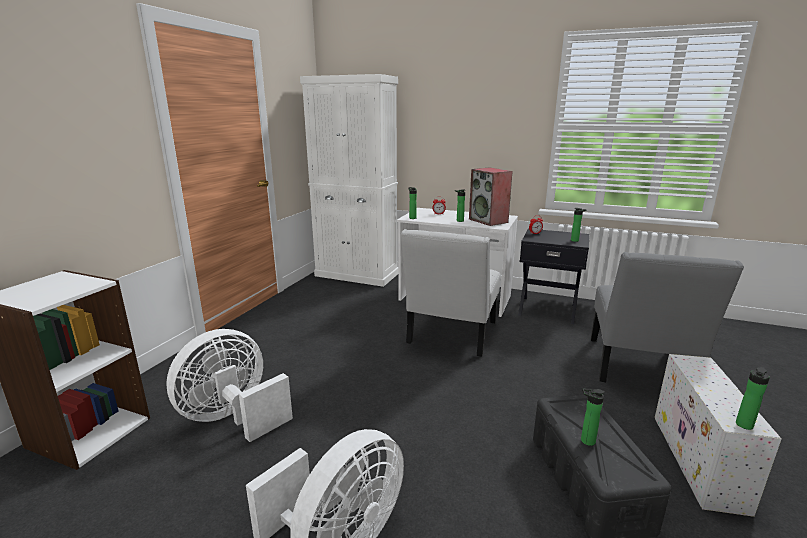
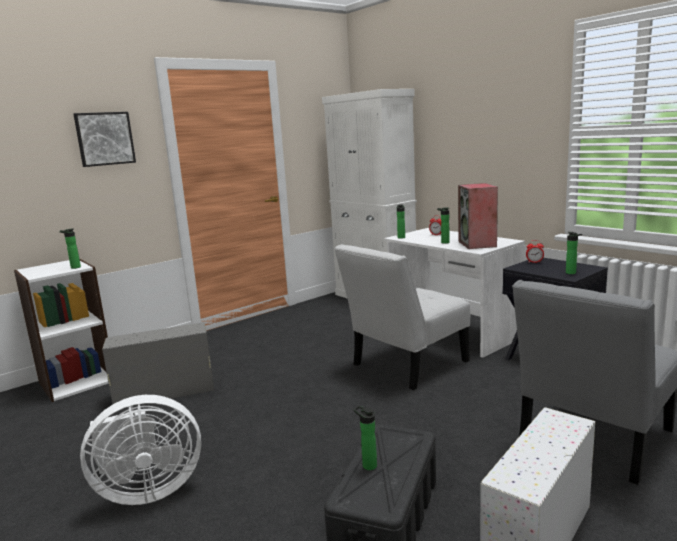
camera: 30 degrees right, 5 degrees down
white fan [166,329,293,442] -> grey storage box [102,322,214,406]
bottle [736,367,770,430] -> bottle moved to [59,229,81,269]
none -> picture [73,112,136,167]

